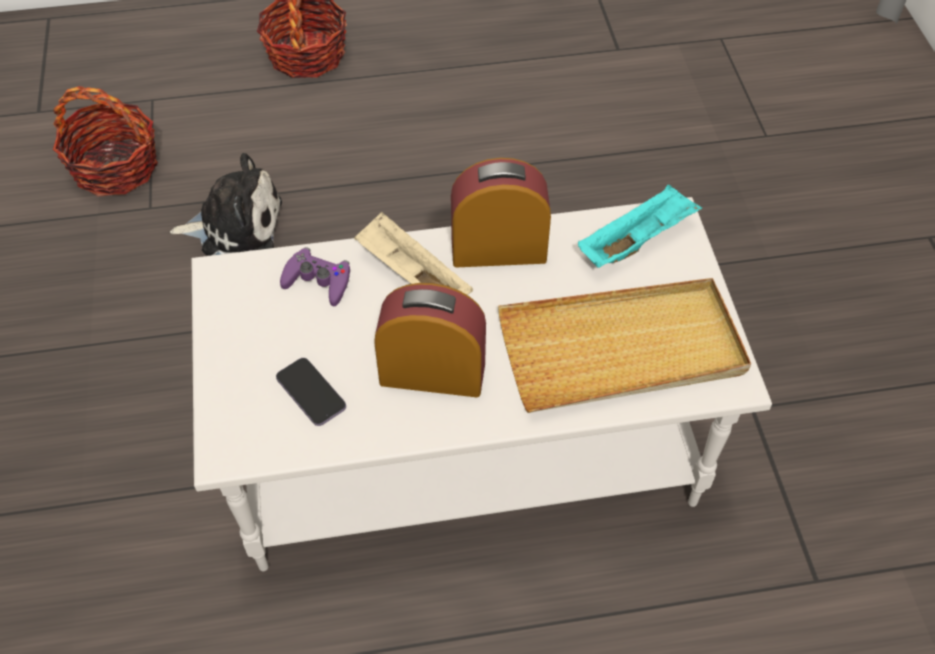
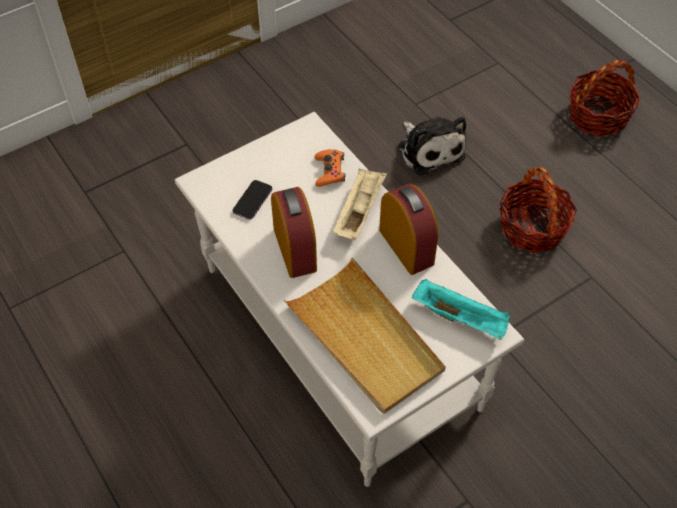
camera: 65 degrees right, 0 degrees up
basket [53,86,158,196] -> basket moved to [499,167,577,253]
purple game controller [280,247,350,306] -> orange game controller [315,149,345,187]

